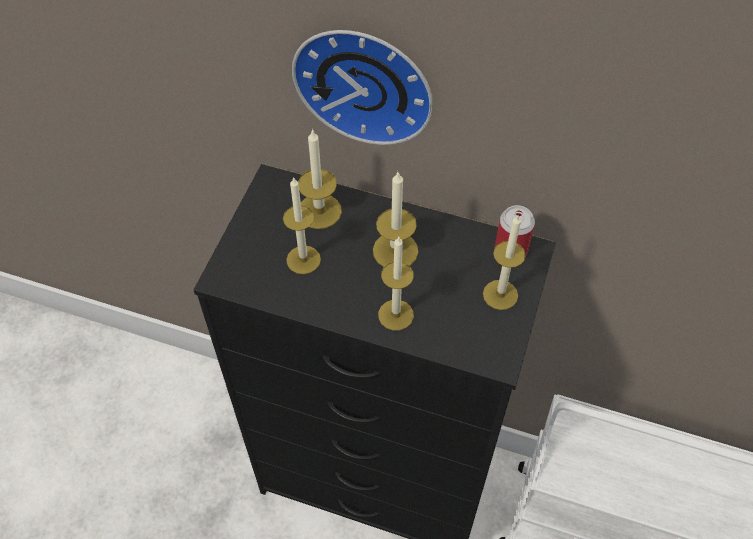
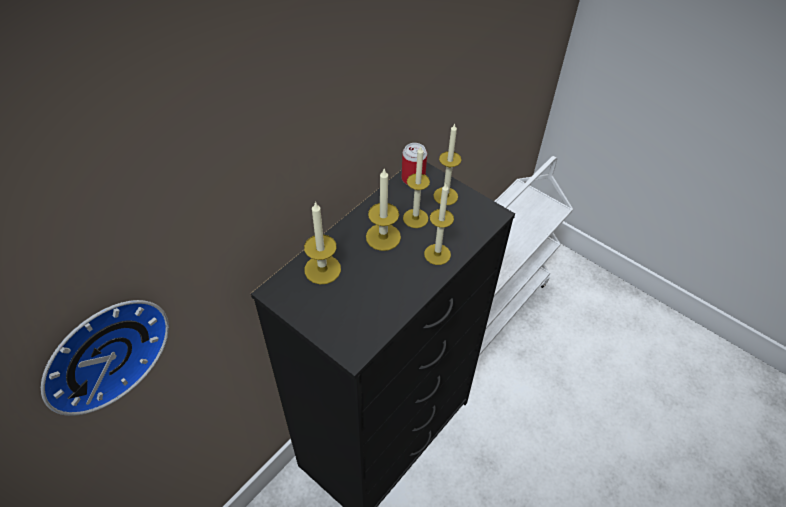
camera: 70 degrees left, 5 degrees down
candle [283,177,321,274] -> candle moved to [403,147,430,228]
wall clock [292,30,433,145] -> wall clock moved to [41,300,169,416]

